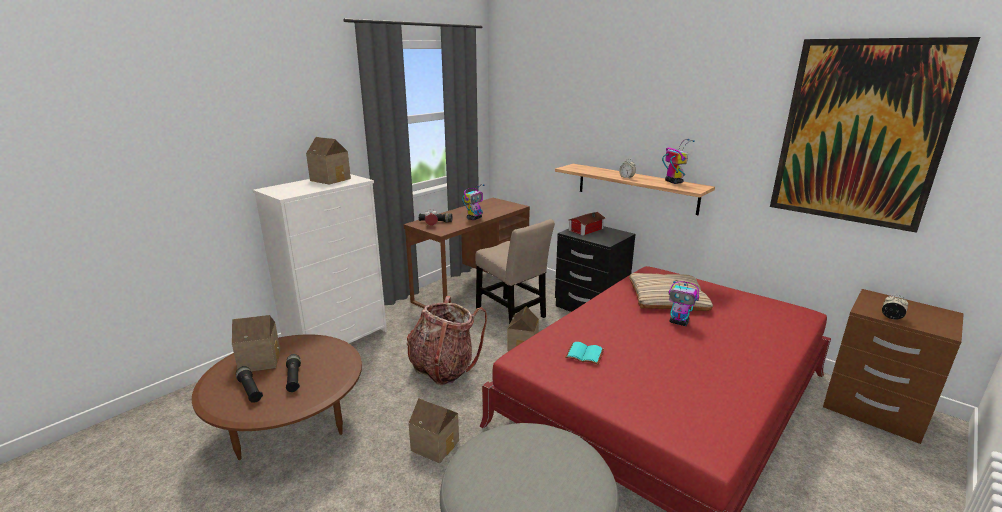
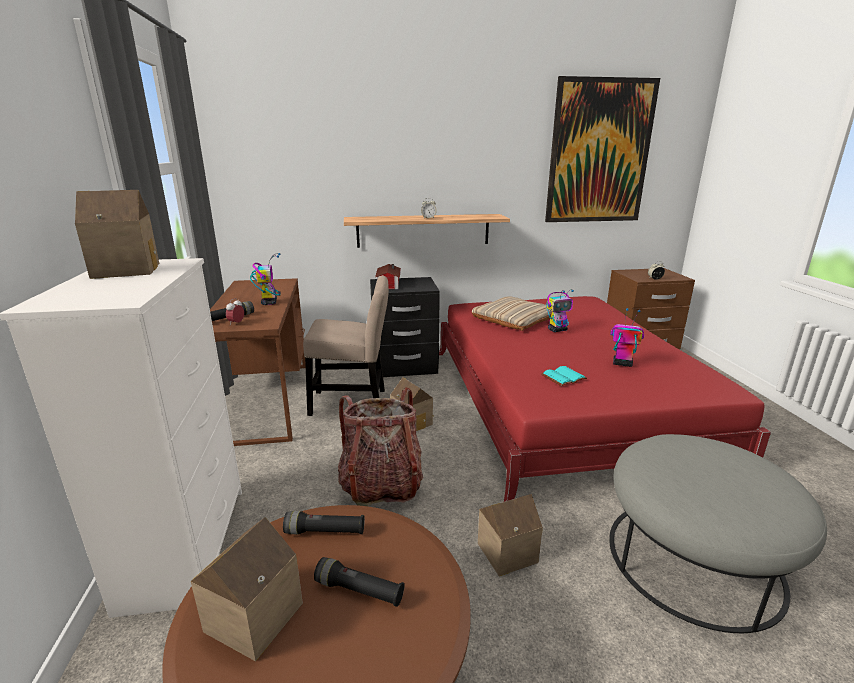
camera: 50 degrees left, 0 degrees up
black flashlight [236,366,263,403] -> black flashlight moved to [283,511,365,535]
toy robot [662,139,695,184] -> toy robot moved to [610,308,644,367]

